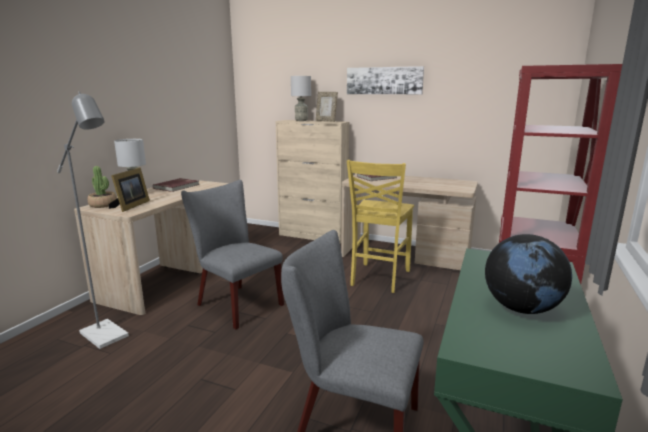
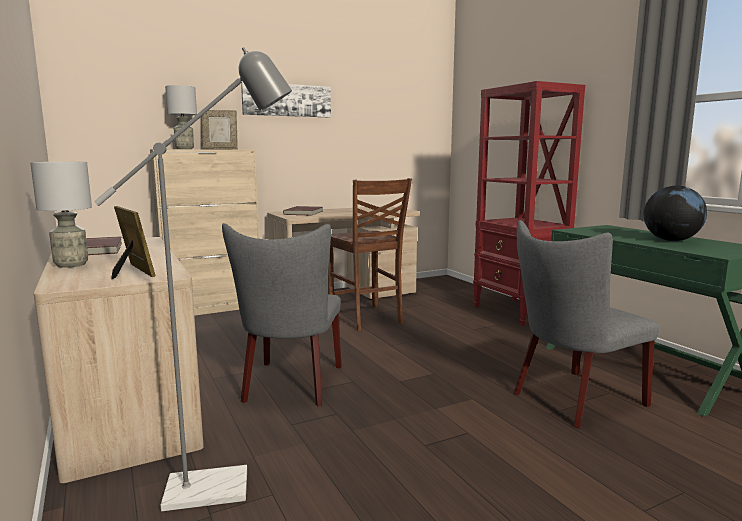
camera: 50 degrees left, 5 degrees down
potted plant [87,166,117,208] -> none
grey chair [181,180,284,329] -> grey chair turned 75 degrees counterclockwise [222,223,341,406]
yellow chair [347,160,414,293] -> brown chair [328,178,412,331]

